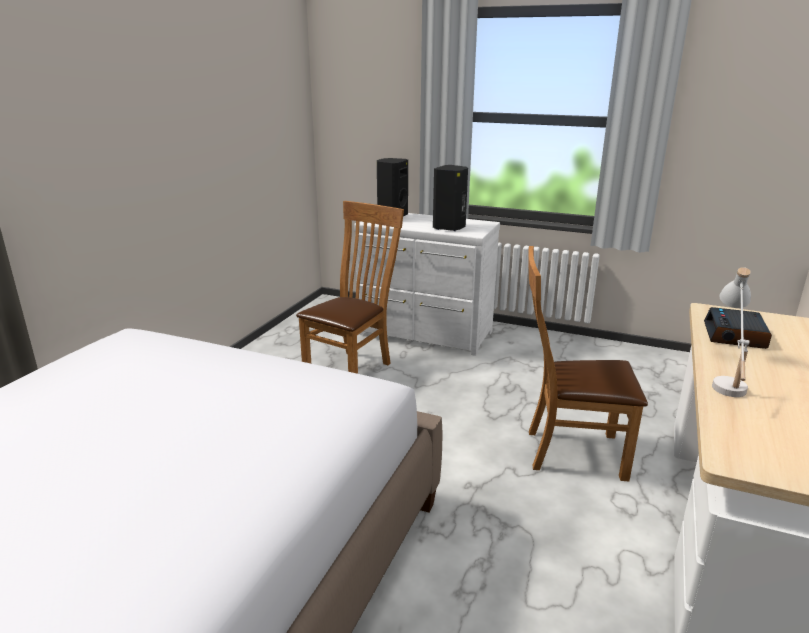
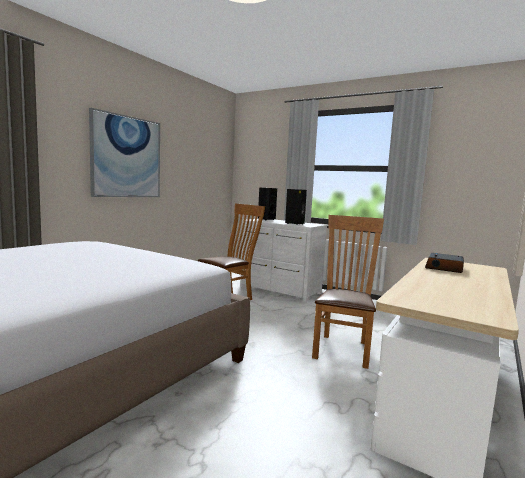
camera: 10 degrees right, 15 degrees down
brown chair [528,246,648,482] -> brown chair turned 90 degrees clockwise [312,215,384,369]
white table lamp [712,267,751,397] -> none
none -> picture [89,108,160,197]

